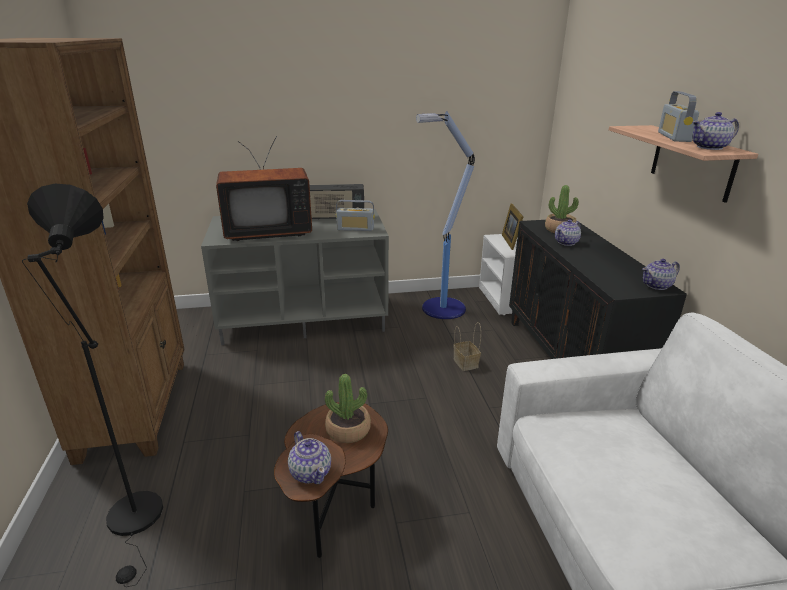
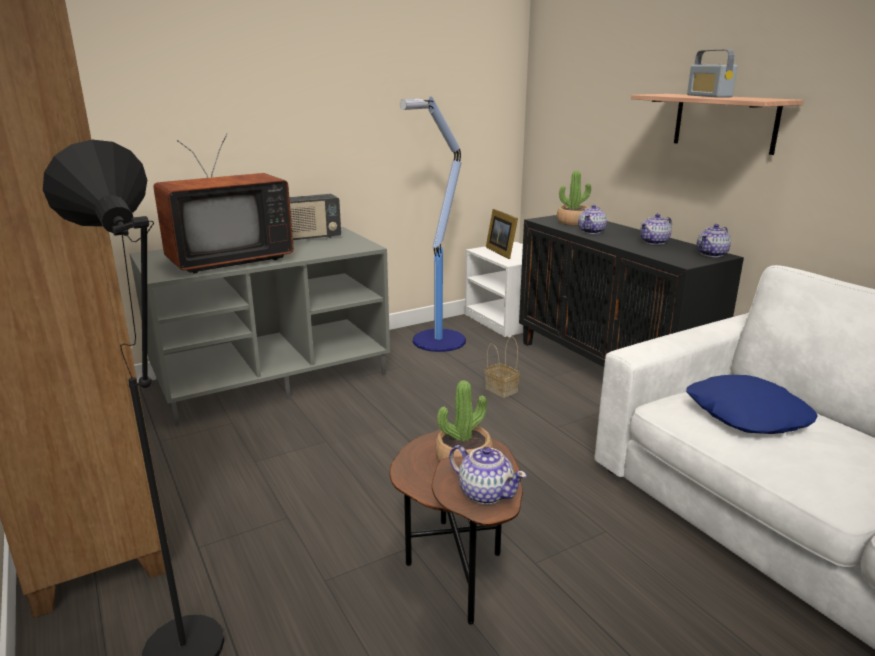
camera: 20 degrees left, 5 degrees down
radio [336,200,375,231] -> none
teapot [692,112,739,150] -> teapot moved to [640,214,672,245]
none -> blue pillow [686,375,818,434]

